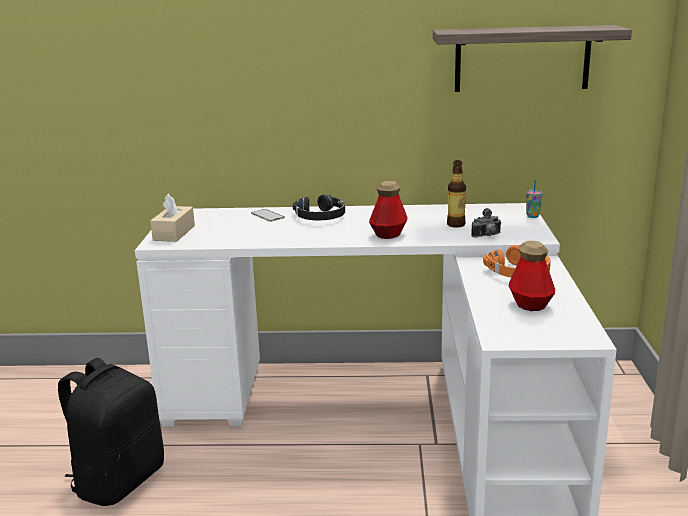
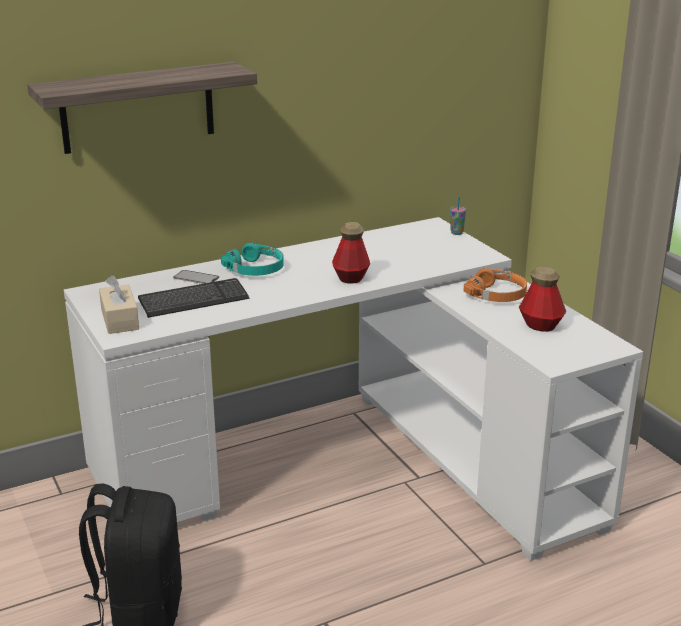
camera: 30 degrees left, 5 degrees up
black headphones [293,194,345,220] -> turquoise headphones [221,243,284,276]
shelf [433,25,632,92] -> shelf moved to [27,62,257,154]
bottle [447,160,466,228] -> none
camera [471,208,502,238] -> none
none -> keyboard [138,278,249,318]

